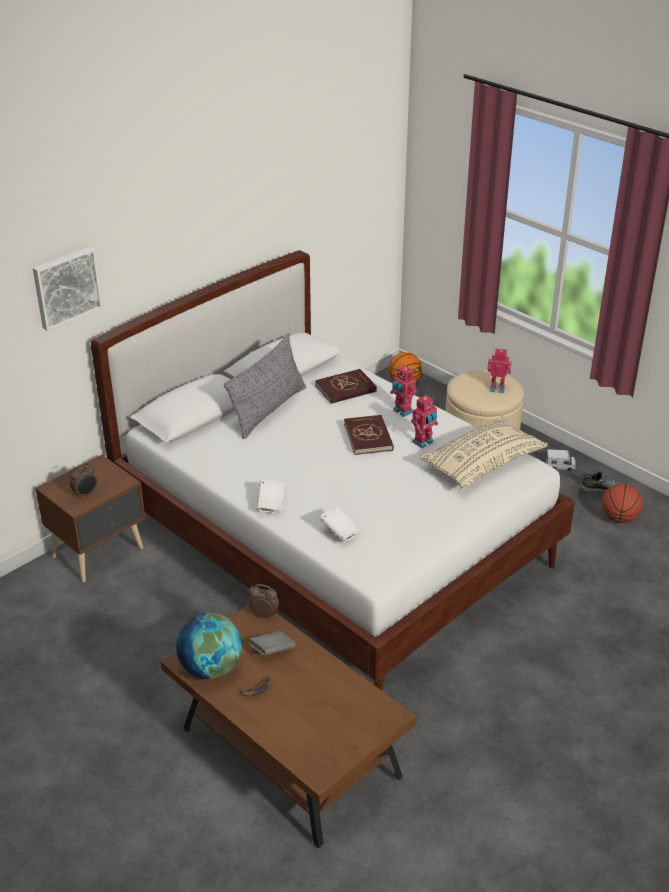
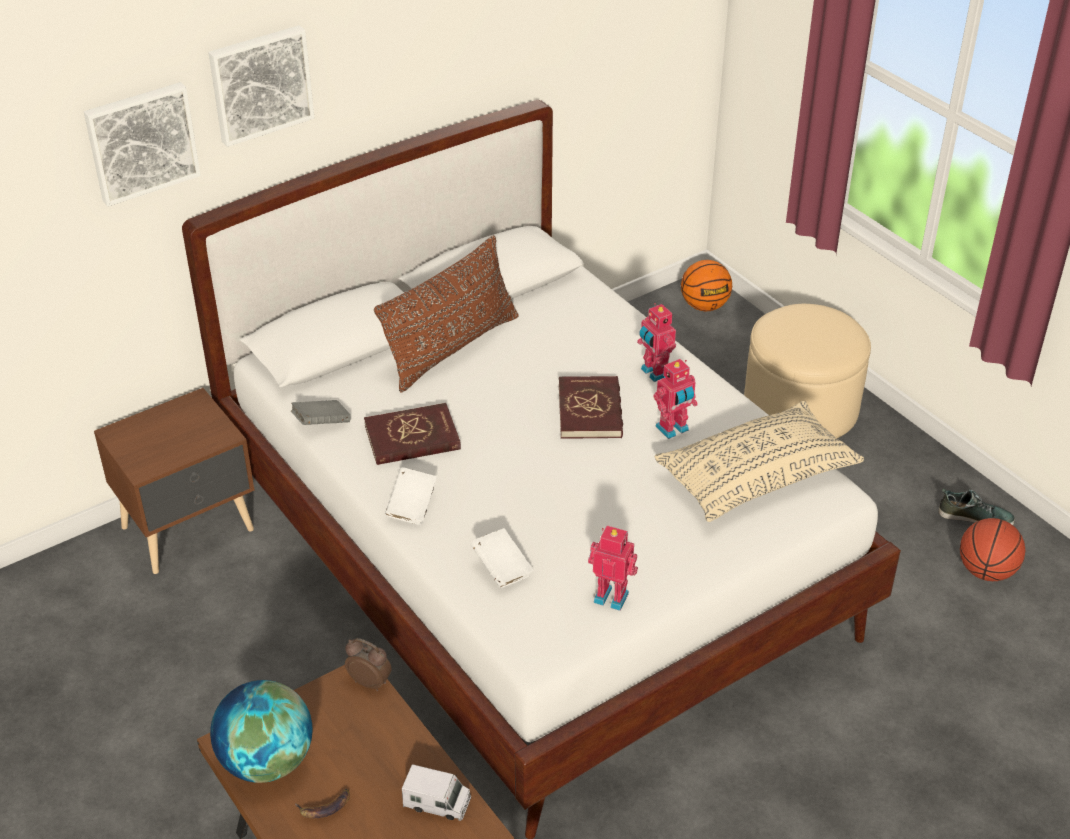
camera: 10 degrees right, 5 degrees up
alarm clock [70,463,97,499] -> none
grey pillow [224,335,306,439] -> brown pillow [374,235,519,393]
grey book [249,631,295,655] -> grey book moved to [291,400,351,425]
red book [315,369,377,404] -> red book moved to [364,403,461,465]
toy robot [487,348,512,393] -> toy robot moved to [588,526,638,611]
toy truck [546,449,576,471] -> toy truck moved to [402,764,471,821]
none -> picture [208,25,314,147]

